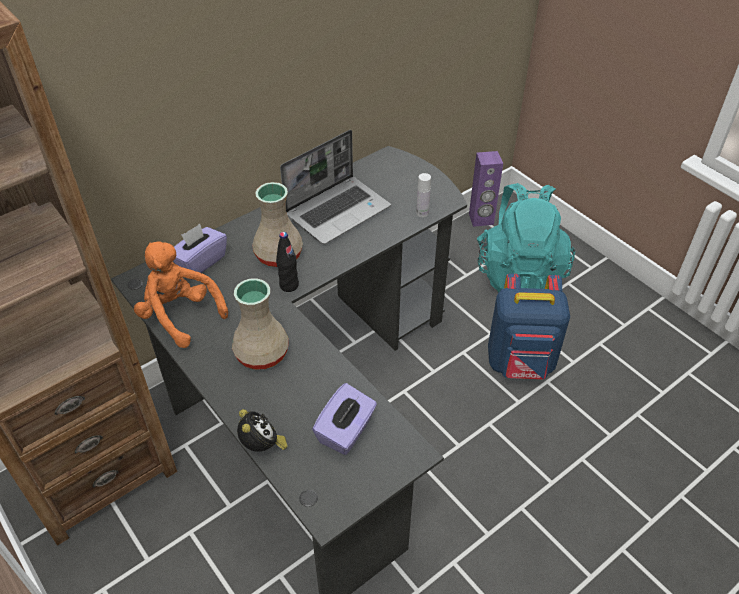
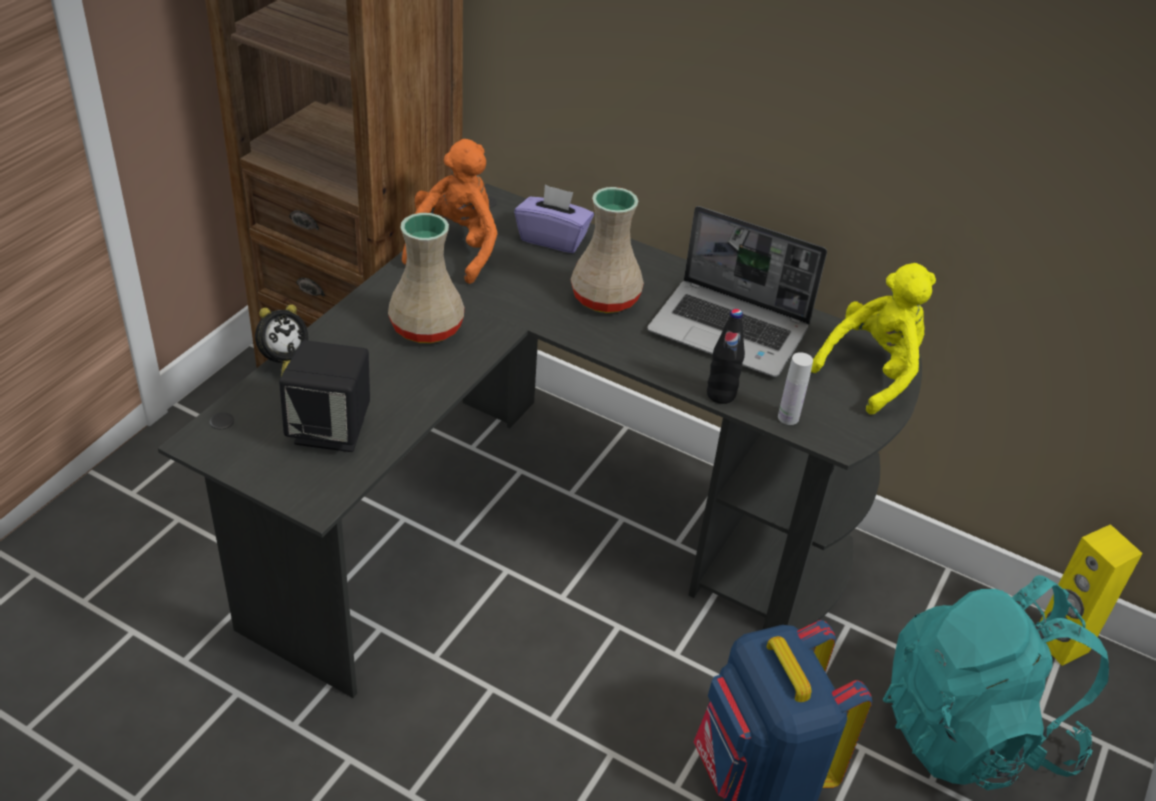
camera: 65 degrees right, 5 degrees down
black bottle [276,232,299,292] -> black bottle moved to [707,309,745,404]
purple tissue box [312,383,377,455] -> black speaker [279,340,370,452]
purple speaker [469,151,503,227] -> yellow speaker [1040,524,1143,666]
none -> yellow plush toy [811,263,936,415]

